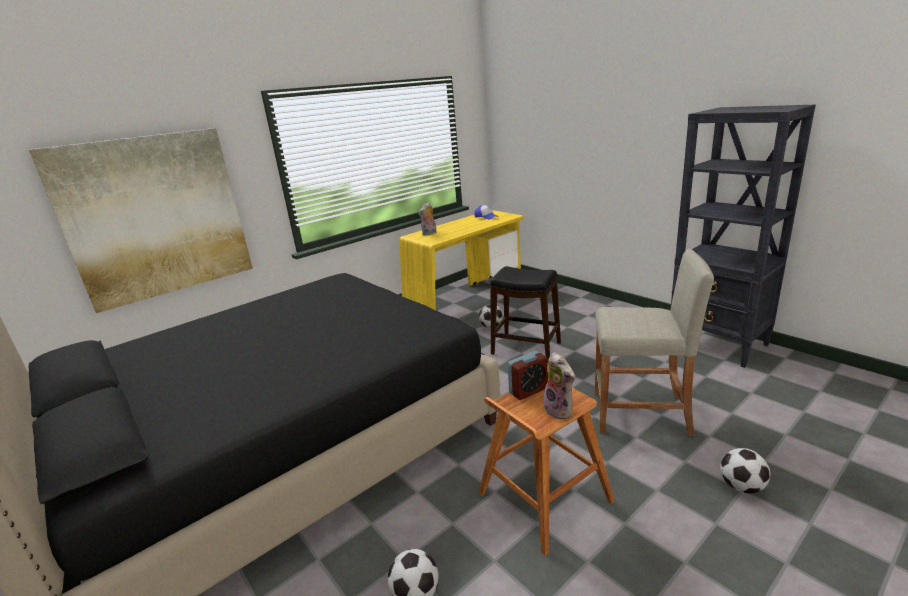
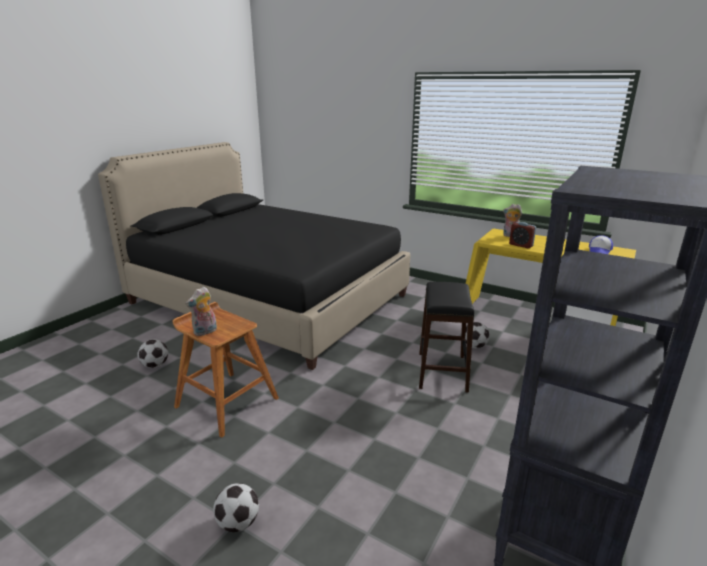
camera: 70 degrees right, 0 degrees up
picture [29,128,253,313] -> none
alarm clock [508,351,548,400] -> alarm clock moved to [509,222,536,248]
beige stool [595,248,714,436] -> none

